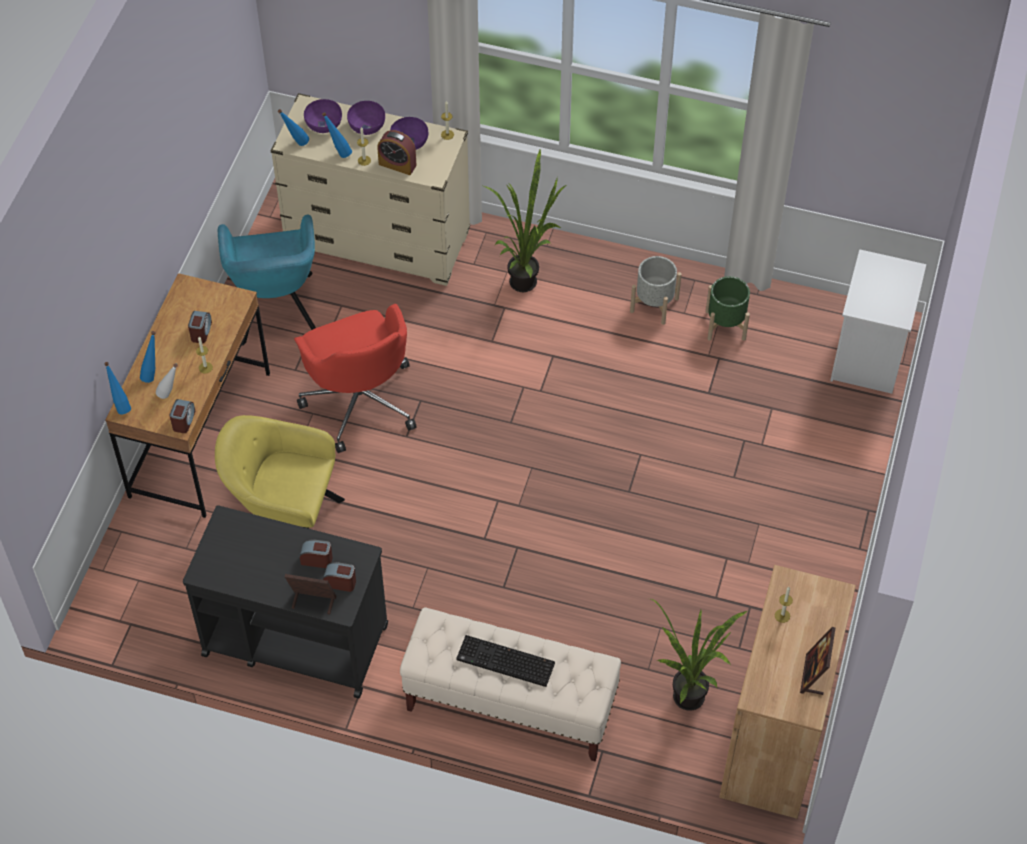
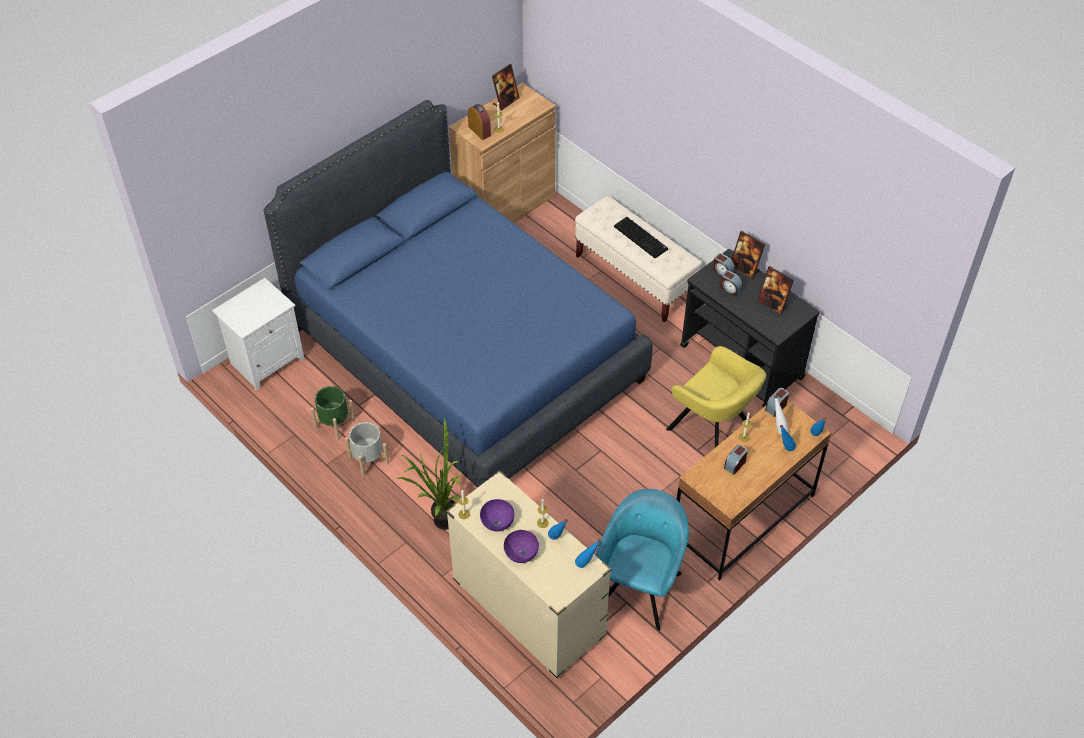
camera: 150 degrees left, 5 degrees down
red office chair [294,304,417,453] -> none
purple bowl [304,99,342,133] -> none
alarm clock [377,130,417,175] -> alarm clock moved to [468,104,491,140]
potted plant [651,599,747,711] -> none
none -> blue bed [264,100,653,488]
none -> picture frame [757,266,794,315]

